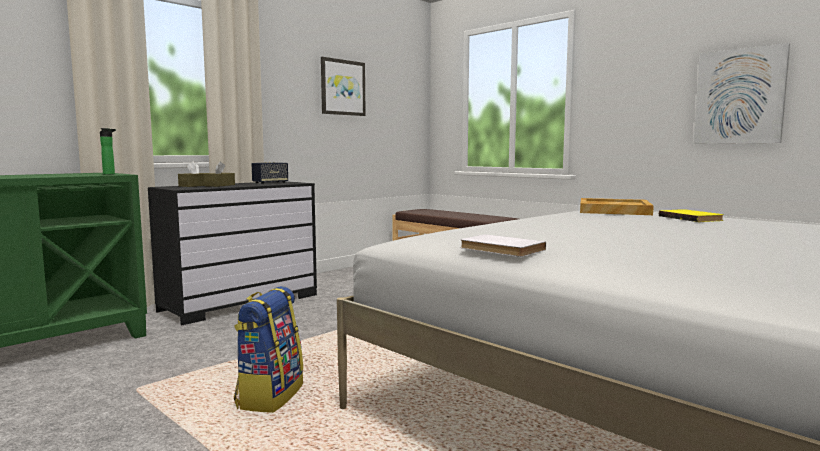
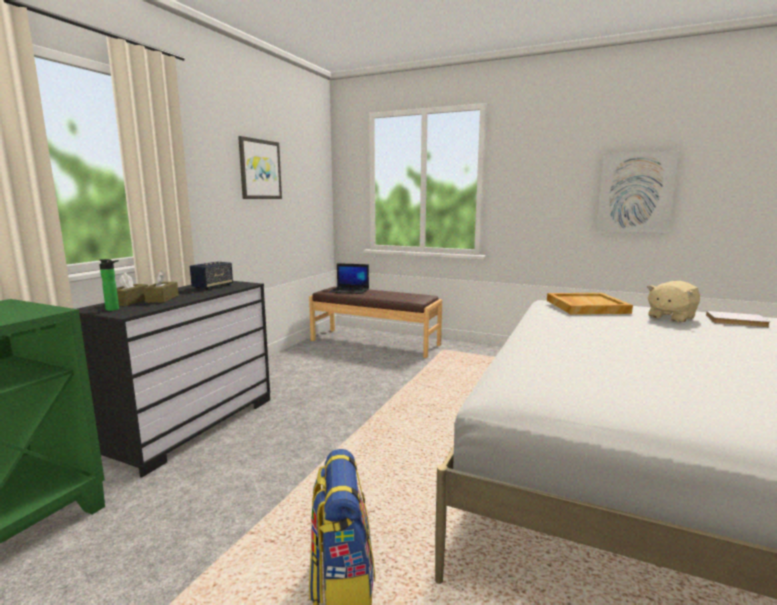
camera: 20 degrees left, 5 degrees up
bottle [100,128,116,175] -> bottle moved to [99,259,119,311]
white book [460,234,546,257] -> white book moved to [706,311,770,328]
yellow book [659,209,724,222] -> beige plush toy [647,281,700,322]
none -> laptop [329,263,369,294]

